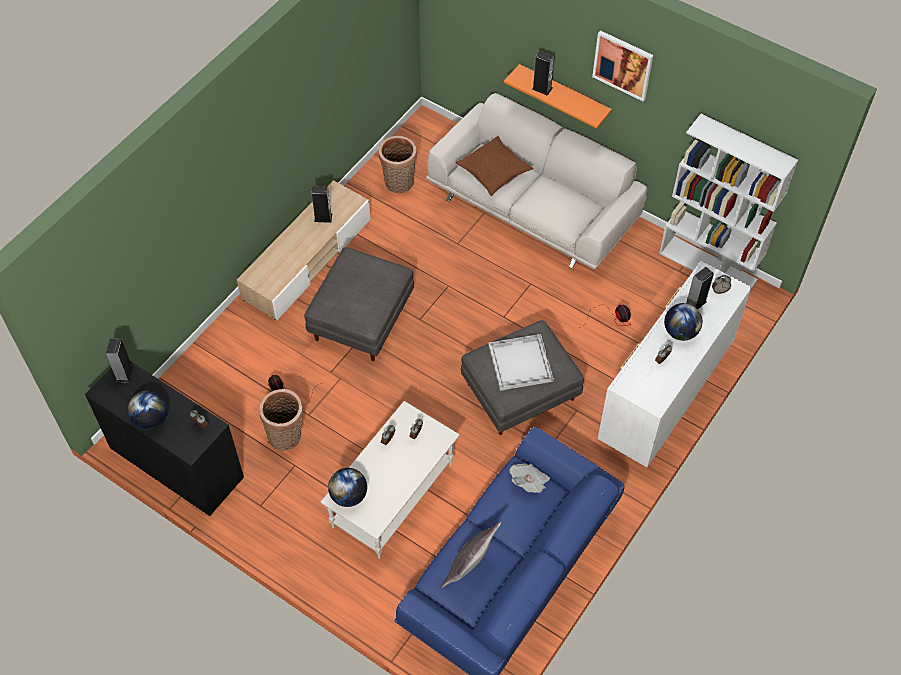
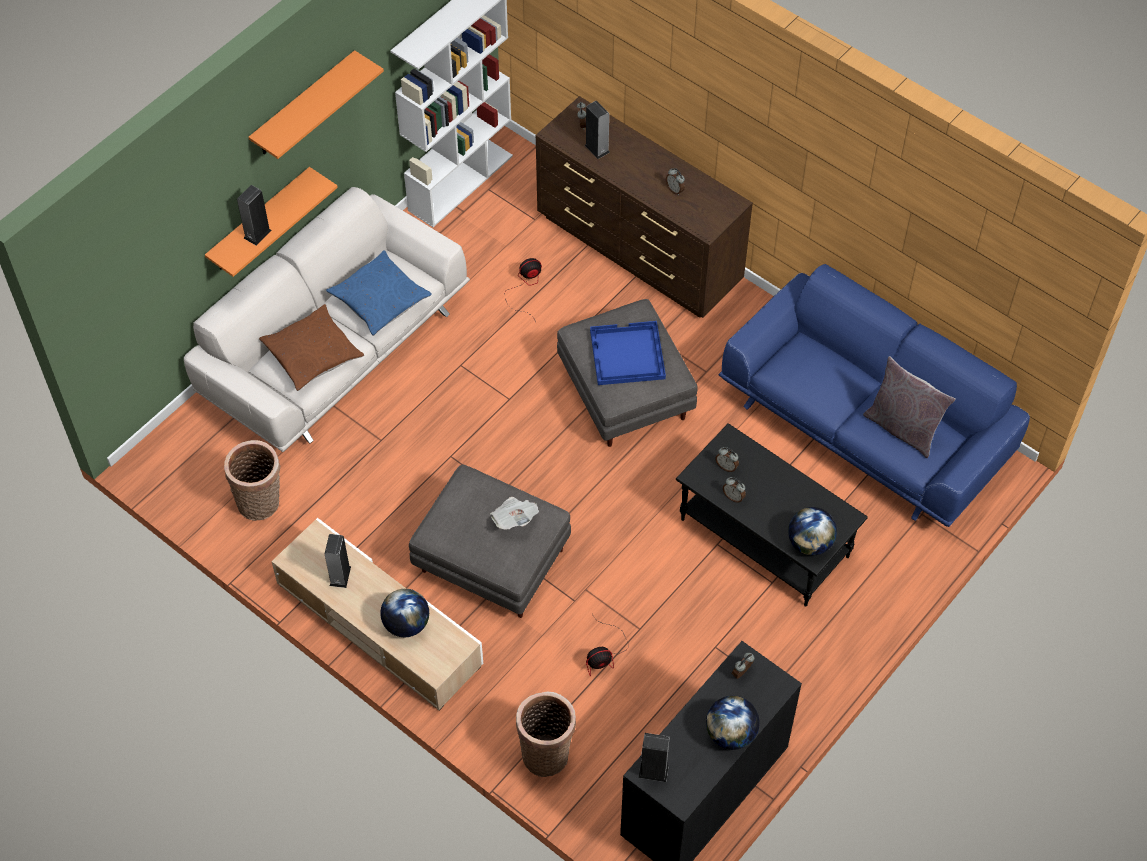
camera: 85 degrees left, 0 degrees up
basket [259,389,303,451] -> basket moved to [516,692,576,777]
white coffee table [320,401,460,559] -> black coffee table [676,423,868,607]
white tray [488,334,554,391] -> blue tray [590,321,666,385]
newspaper [510,464,550,493] -> newspaper moved to [490,497,539,530]
picture [592,30,653,101] -> orange shelf [248,50,384,159]
white dresser [598,261,752,467] -> brown dresser [536,96,753,318]
globe [664,303,703,341] -> globe moved to [381,589,429,637]
none -> blue pillow [326,250,432,336]

